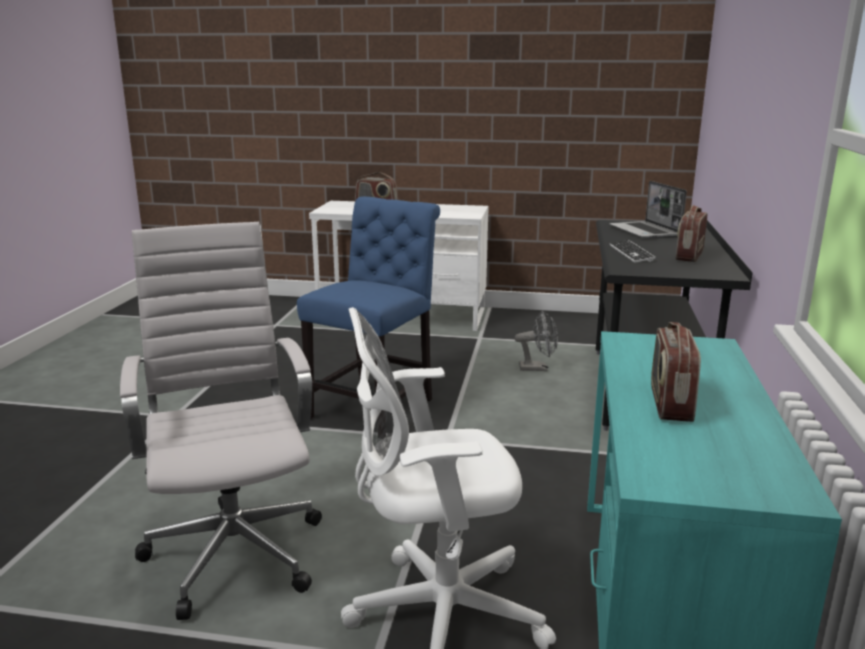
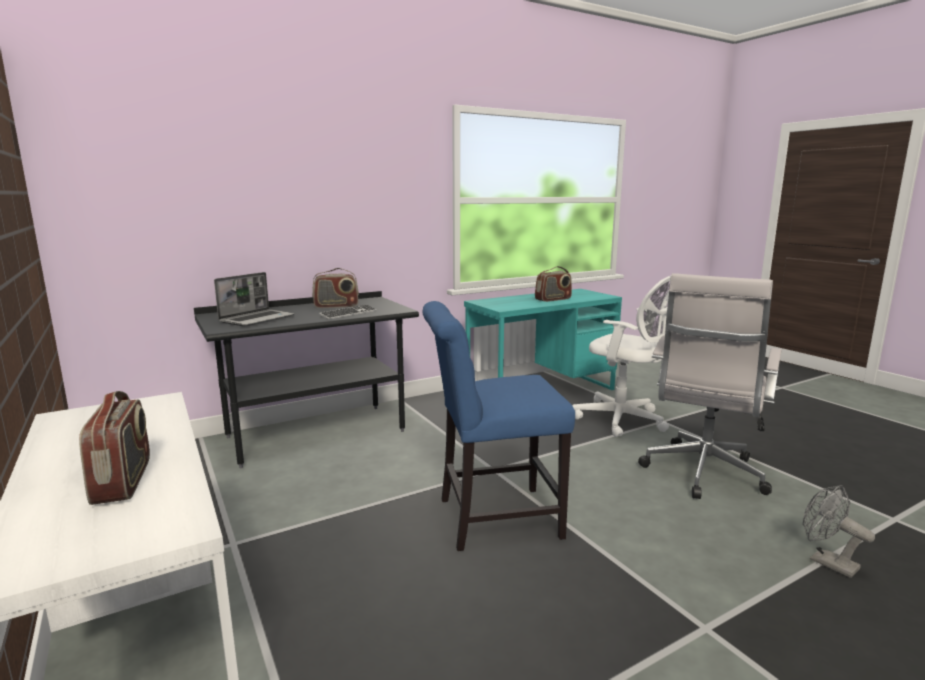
camera: 130 degrees left, 5 degrees down
grey fan [514,311,558,371] -> grey fan moved to [803,485,875,578]

